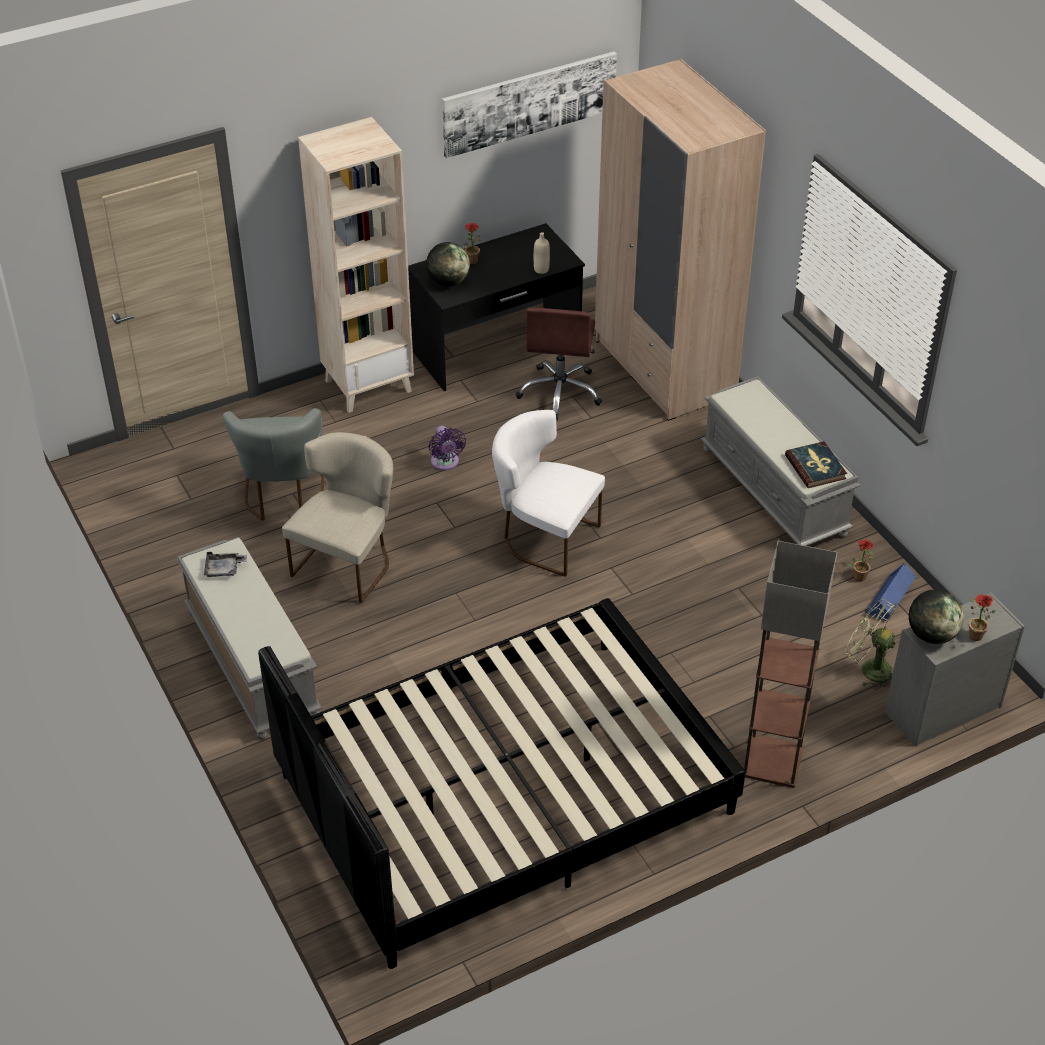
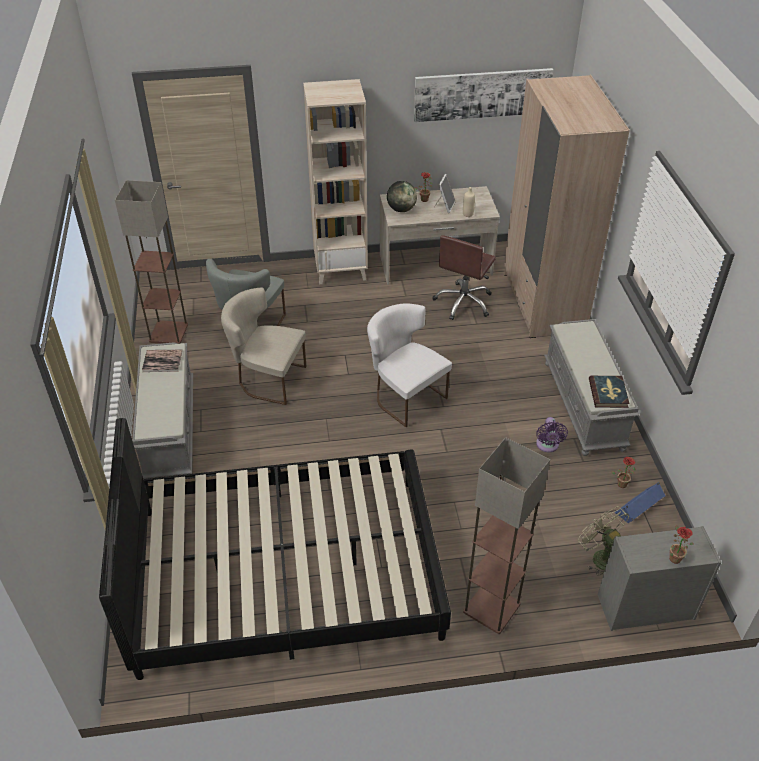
camera: 20 degrees right, 0 degrees up
grey tray [204,552,247,577] -> book [142,350,183,372]
beige chair [282,432,393,603] -> beige chair turned 120 degrees counterclockwise [221,288,307,405]
black desk [408,223,585,391] -> beige desk [380,186,500,285]
purple fan [428,426,466,471] -> purple fan moved to [536,417,568,452]
globe [909,590,964,644] -> none
none -> floor lamp [115,180,188,344]
none -> picture frame [434,174,456,213]

